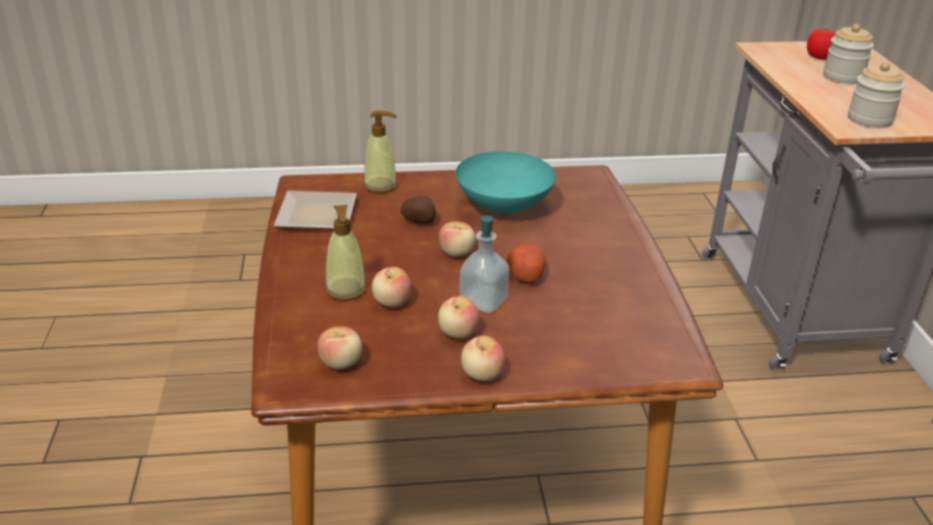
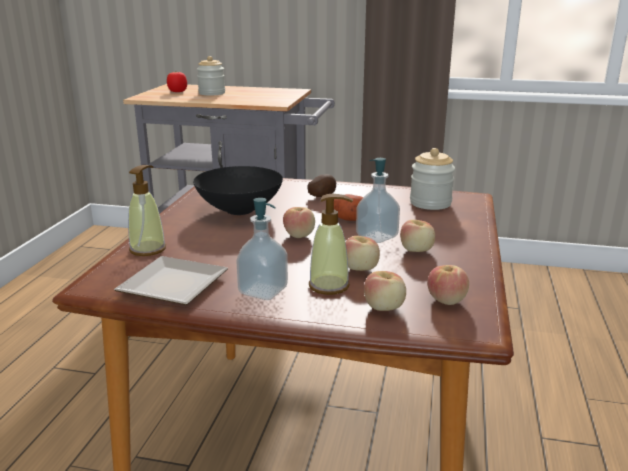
camera: 70 degrees left, 10 degrees down
potato [401,196,436,224] -> potato moved to [307,174,336,197]
turquoise bowl [456,151,556,214] -> black bowl [193,166,283,215]
apple [461,335,505,381] -> apple moved to [364,271,406,311]
jar [848,62,905,128] -> jar moved to [410,148,455,210]
none -> soap dispenser [236,198,288,300]

